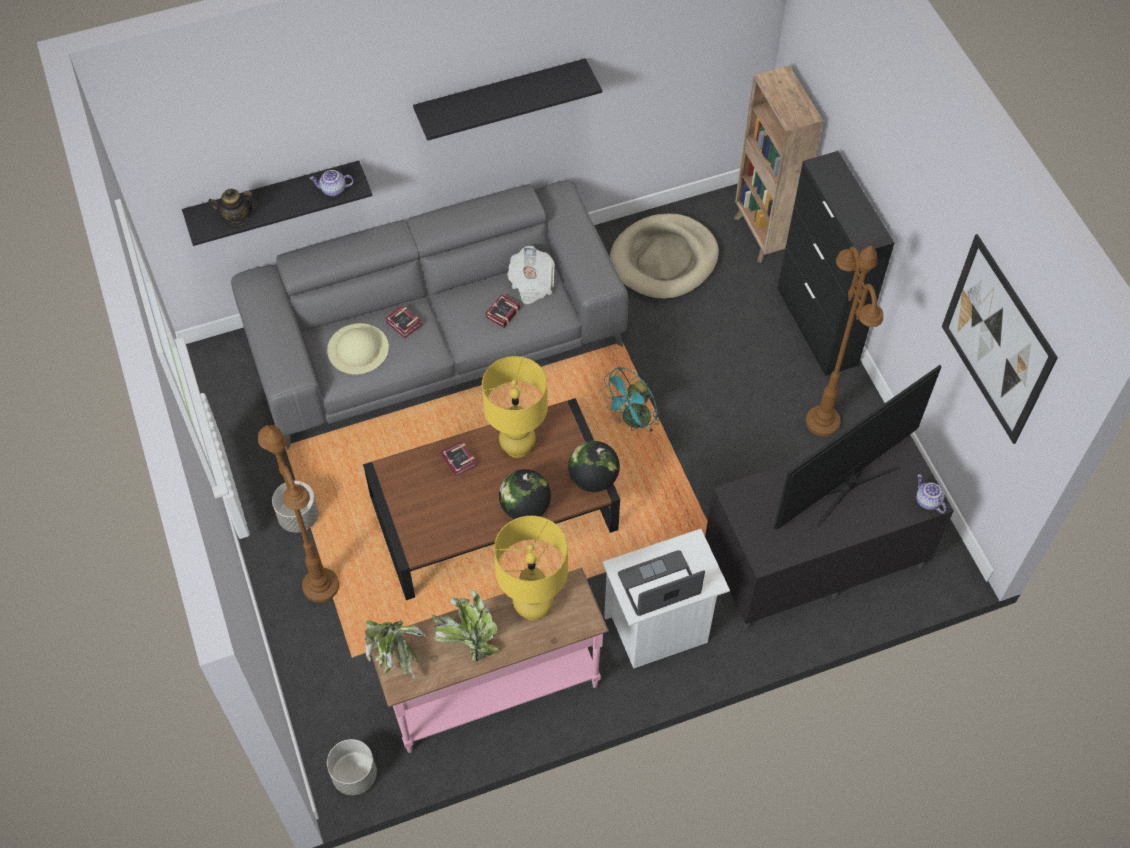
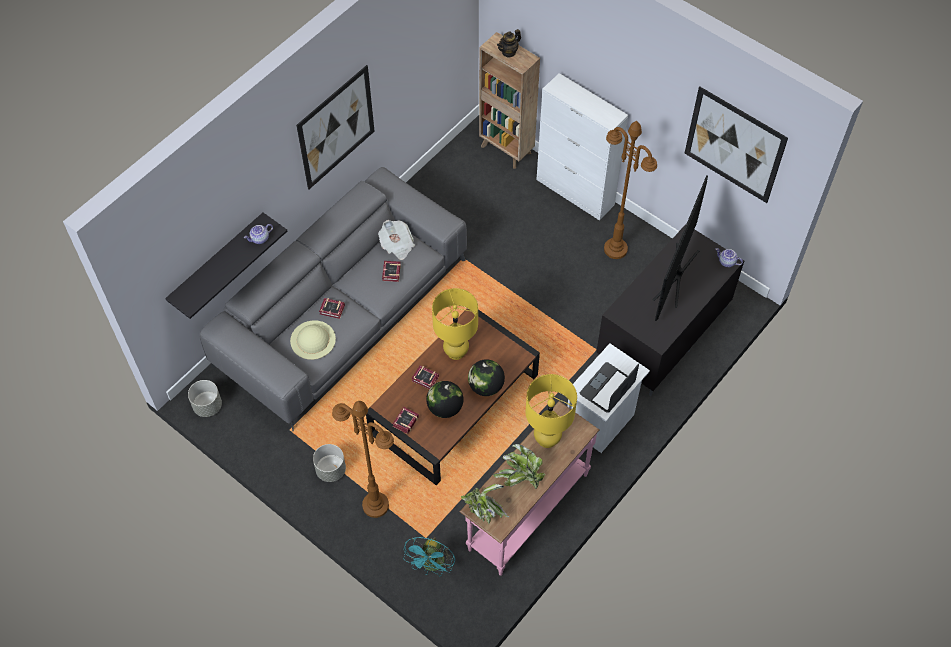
camera: 30 degrees left, 0 degrees up
teapot [208,189,258,226] -> teapot moved to [497,29,521,58]
grey planter [327,739,377,795] -> grey planter moved to [188,380,222,417]
black shelf [413,58,602,141] -> picture [296,65,375,189]
globe [568,441,620,492] -> globe moved to [426,381,464,418]
turquoise fan [601,367,660,433] -> turquoise fan moved to [403,537,455,577]
beige dog bed [610,213,719,299] -> none
black cabinet [777,151,895,376] -> white cabinet [536,73,628,221]
none -> book [393,407,419,434]

